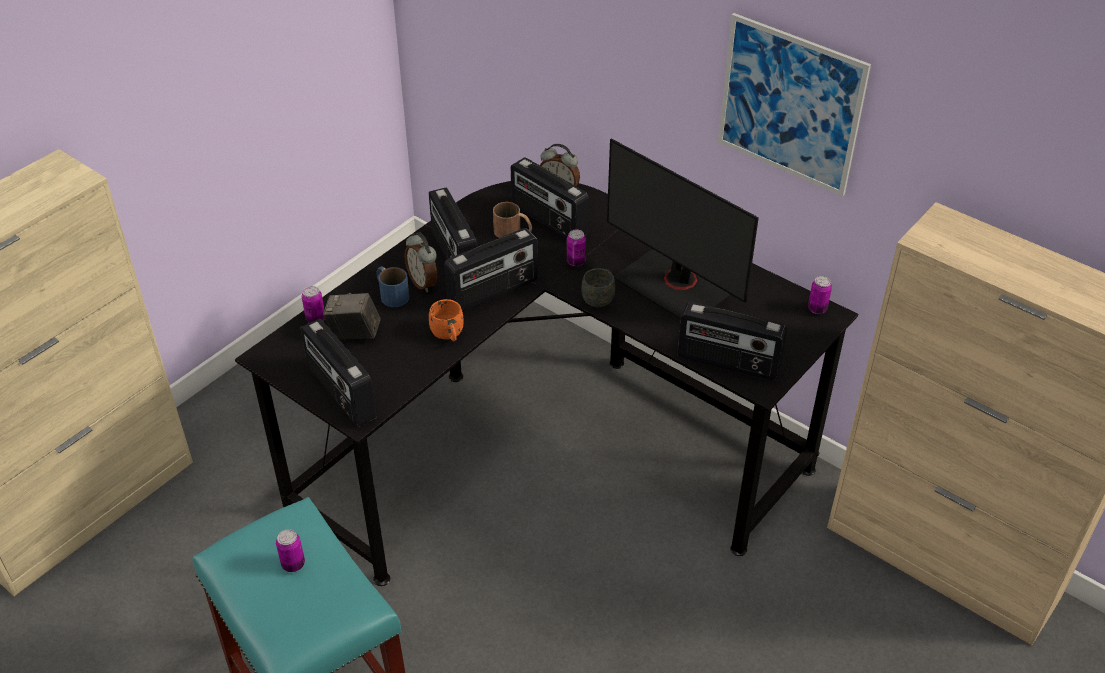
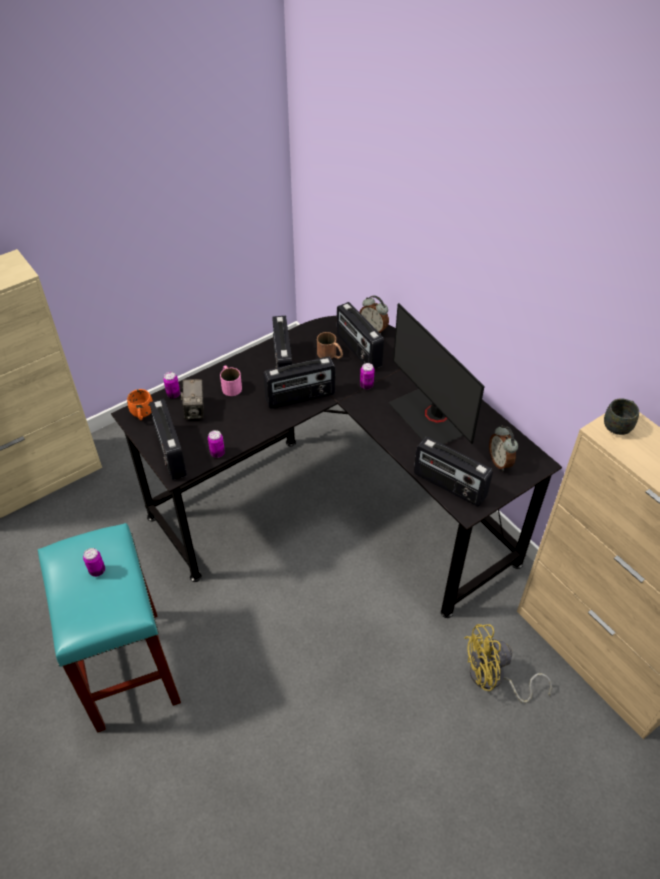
camera: 15 degrees right, 5 degrees up
camera [323,293,381,340] -> camera turned 120 degrees counterclockwise [181,379,204,419]
blue mug [377,266,409,307] -> pink mug [220,365,242,396]
alarm clock [404,232,437,292] -> alarm clock moved to [489,425,518,471]
orange mug [429,299,464,341] -> orange mug moved to [127,389,153,420]
grey mug [582,268,615,307] -> grey mug moved to [604,398,639,435]
picture [718,13,871,196] -> none
can [808,276,832,314] -> can moved to [208,430,225,458]
none -> yellow fan [464,624,552,703]

